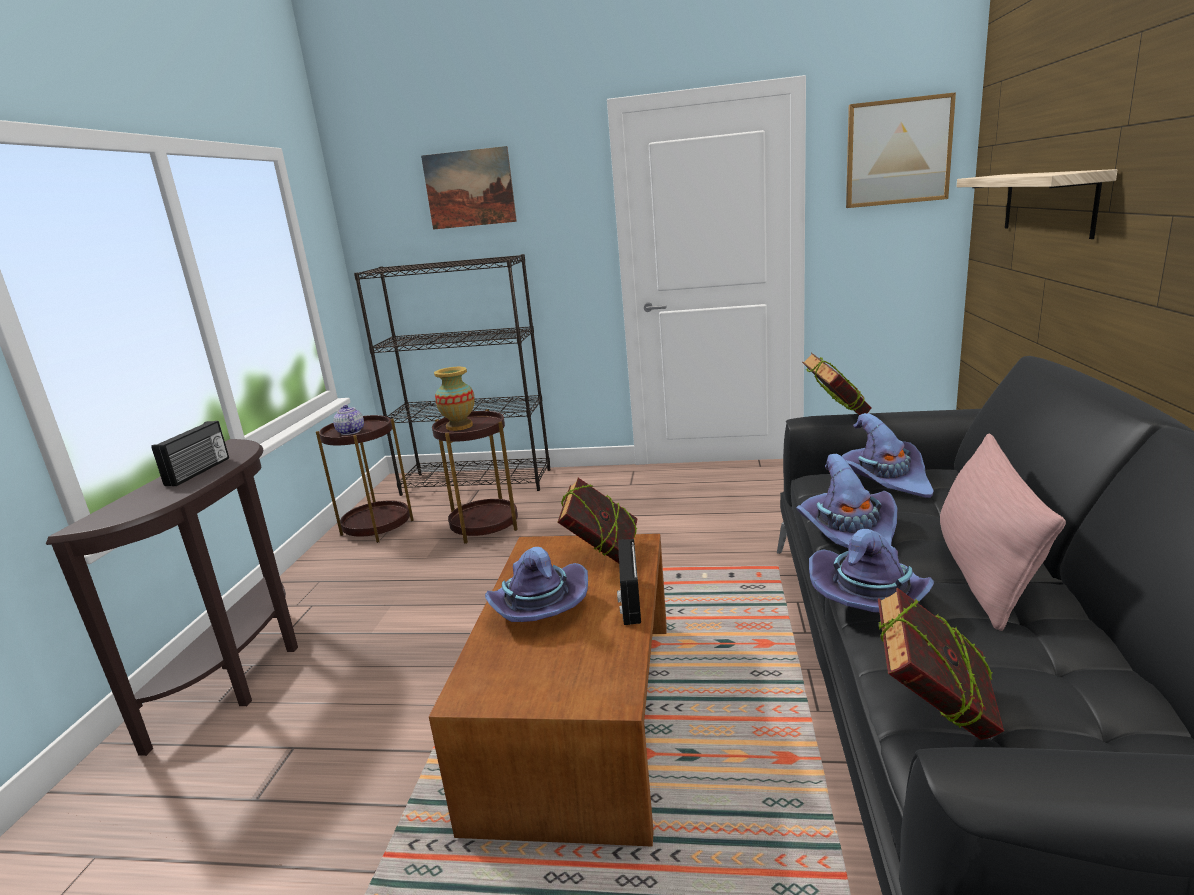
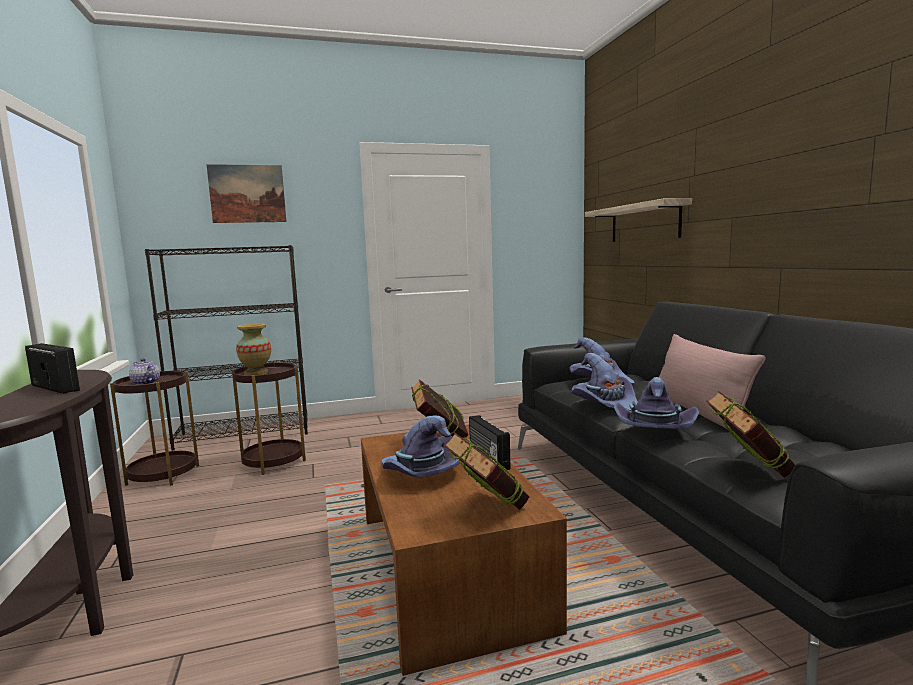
camera: 25 degrees left, 10 degrees down
radio [151,421,229,486] -> radio turned 45 degrees counterclockwise [25,343,80,394]
book [802,352,872,415] -> book moved to [444,432,529,510]
picture [846,92,956,208] -> none

